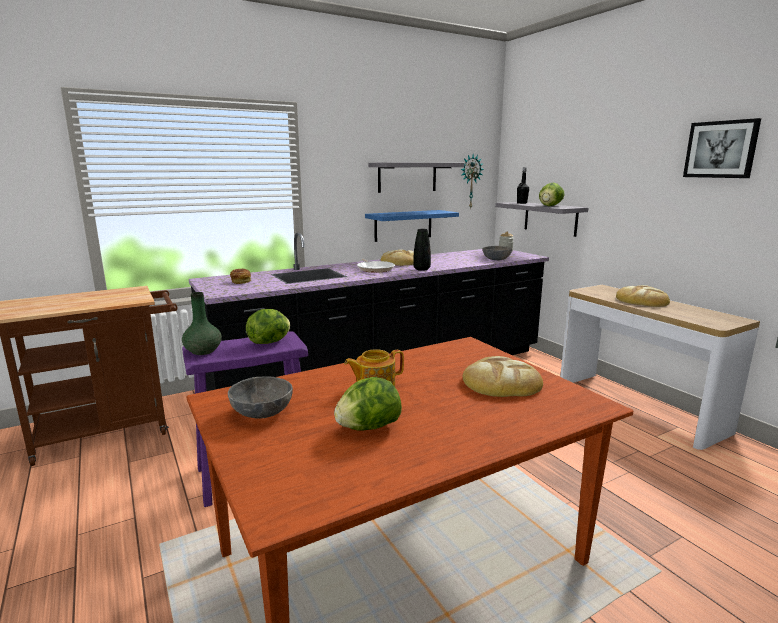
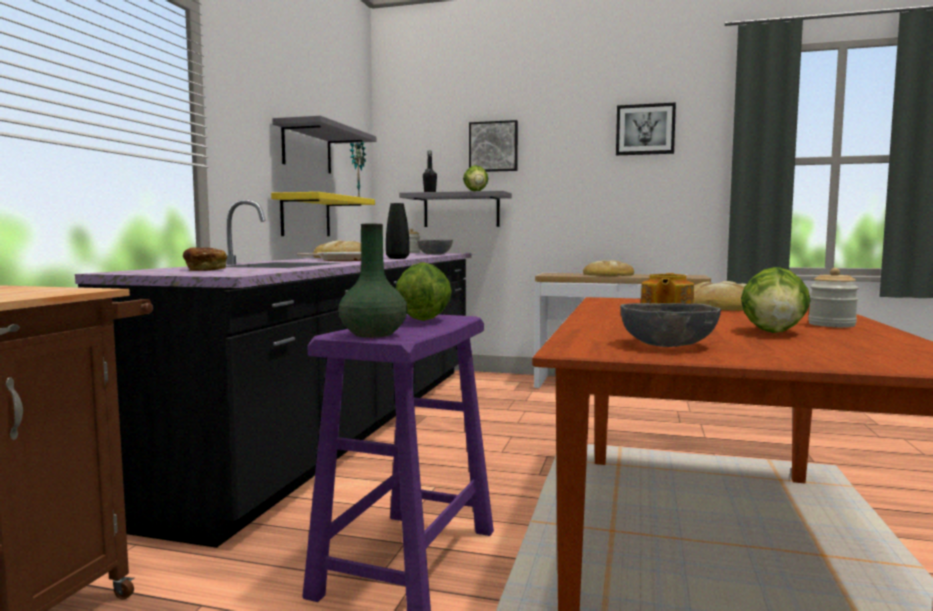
camera: 45 degrees left, 10 degrees down
blue shelf [365,210,459,242] -> yellow shelf [271,192,375,236]
none -> picture [469,120,518,172]
none -> jar [808,268,859,327]

